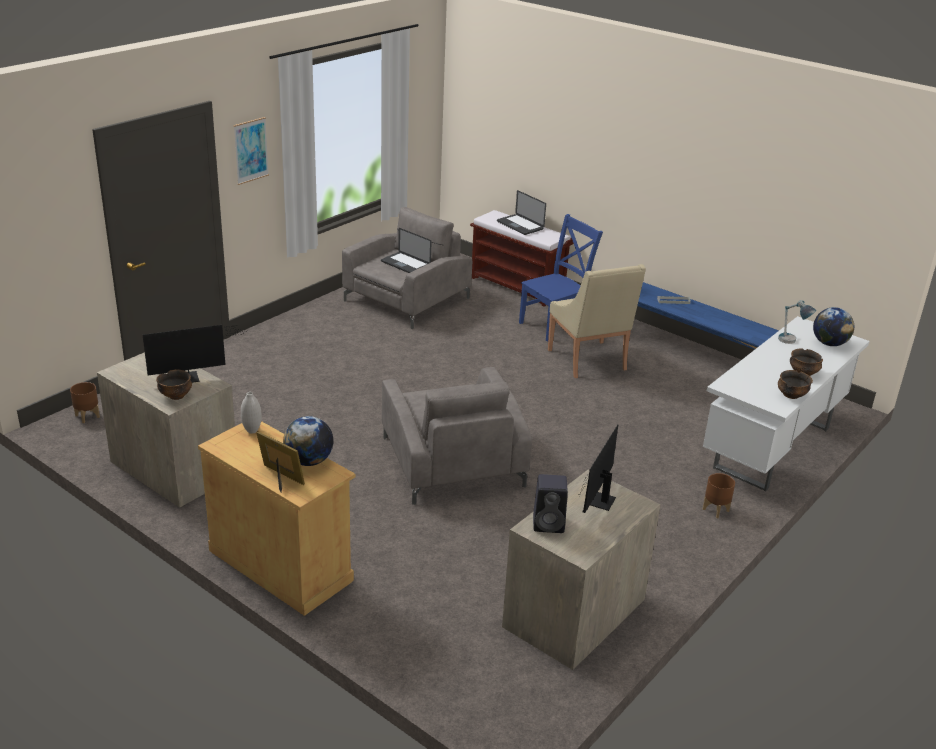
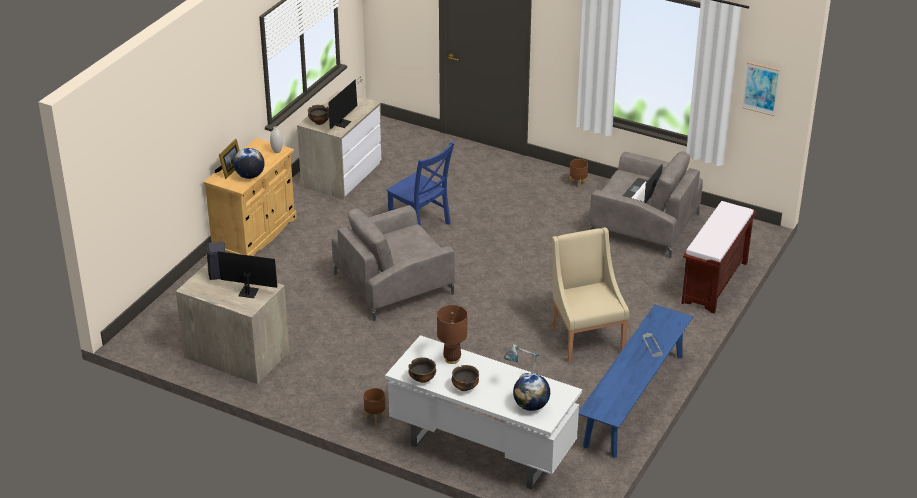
camera: 80 degrees right, 5 degrees up
brown planter [70,382,100,423] -> brown planter moved to [569,159,588,189]
monitor [143,325,243,383] -> monitor turned 120 degrees counterclockwise [328,78,364,129]
picture [234,117,269,185] -> picture moved to [742,62,781,116]
laptop [497,190,546,235] -> none
blue chair [519,214,603,342] -> blue chair moved to [386,142,455,226]
beige armchair [548,264,646,378] -> beige armchair turned 105 degrees clockwise [552,227,629,362]
none -> brown table lamp [437,305,467,364]

